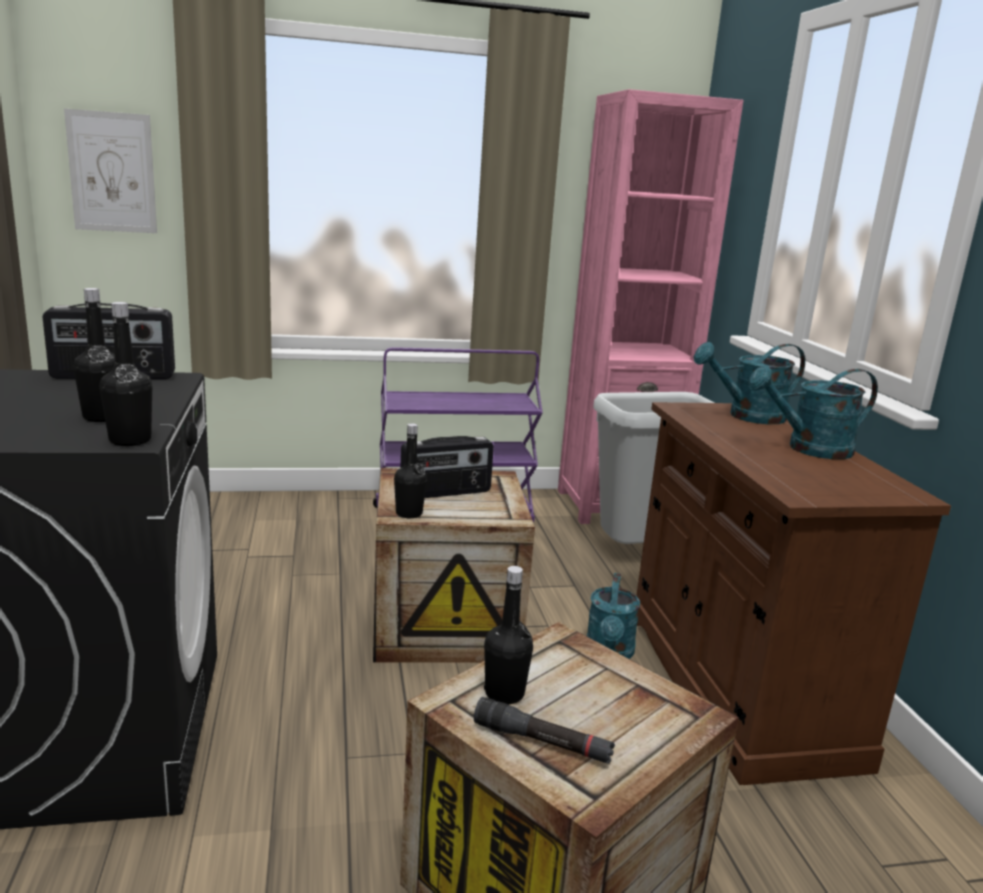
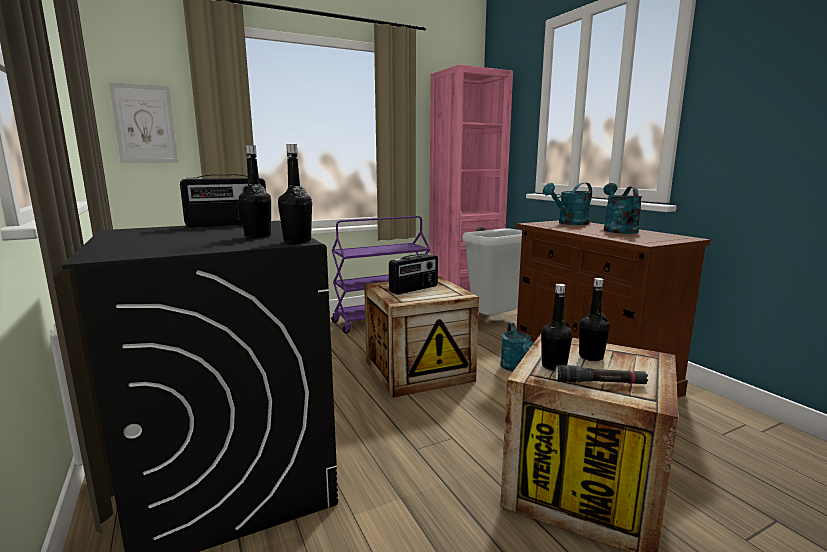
camera: 15 degrees left, 5 degrees down
black bottle [394,423,427,518] -> black bottle moved to [579,278,610,361]
turquoise watering can [748,365,878,459] -> turquoise watering can turned 120 degrees clockwise [603,183,643,234]

